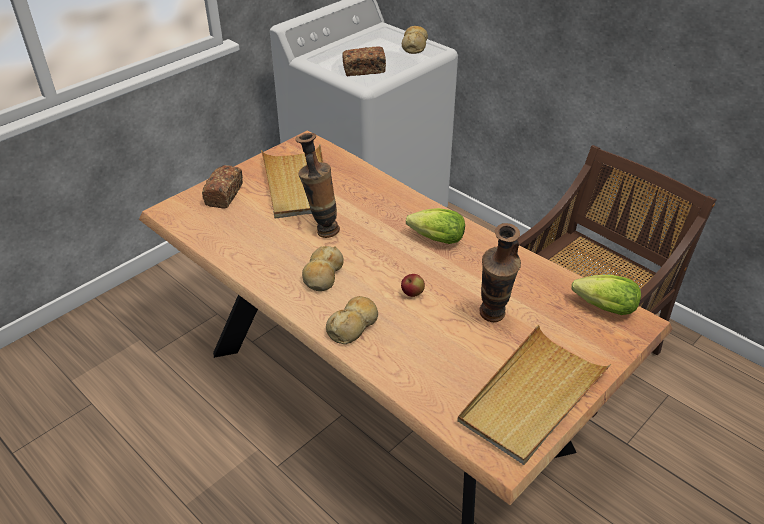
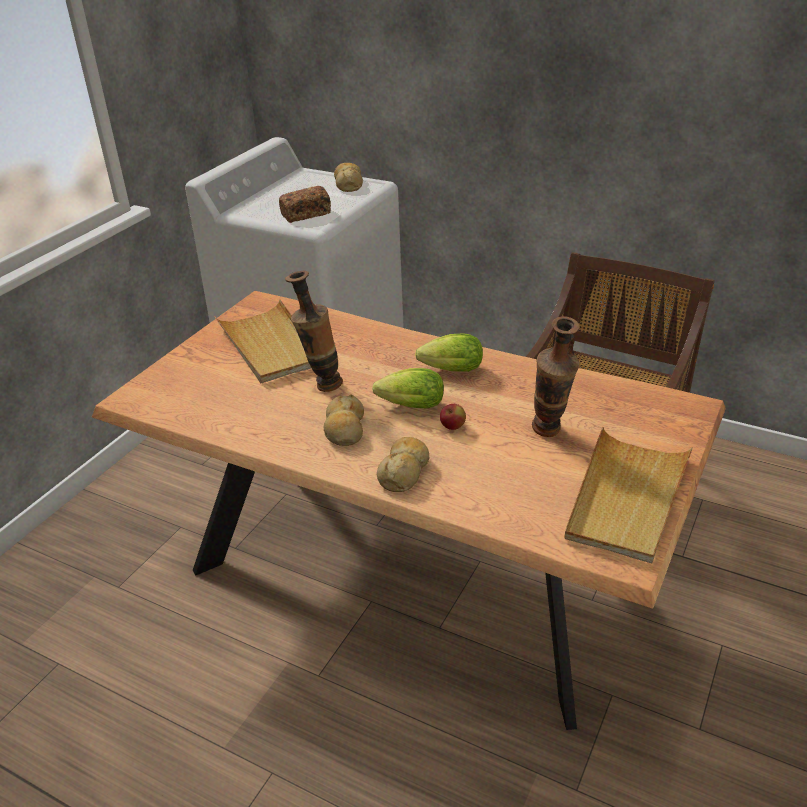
camera: 15 degrees left, 5 degrees down
bread [202,165,243,208] -> none
lettuce [572,275,641,315] -> lettuce moved to [372,368,444,409]

